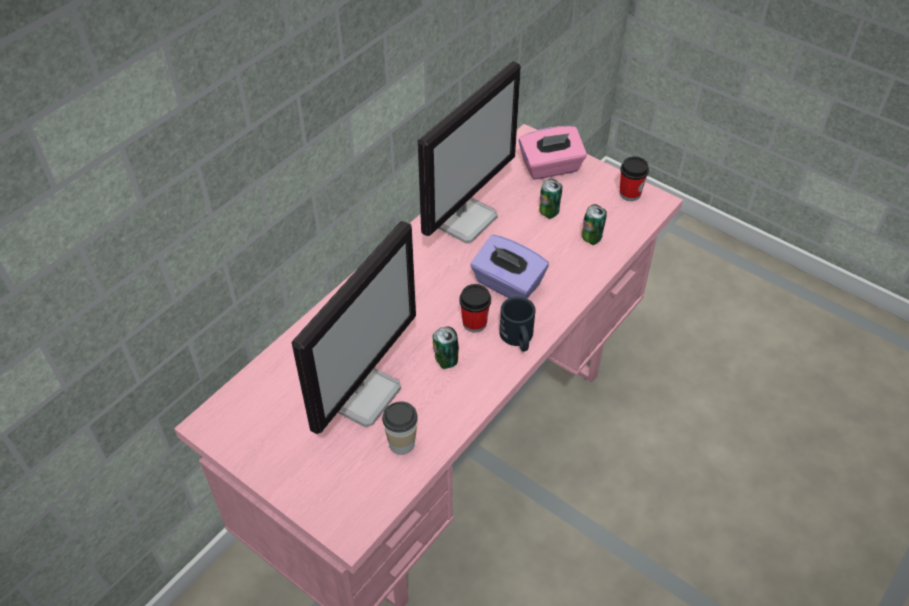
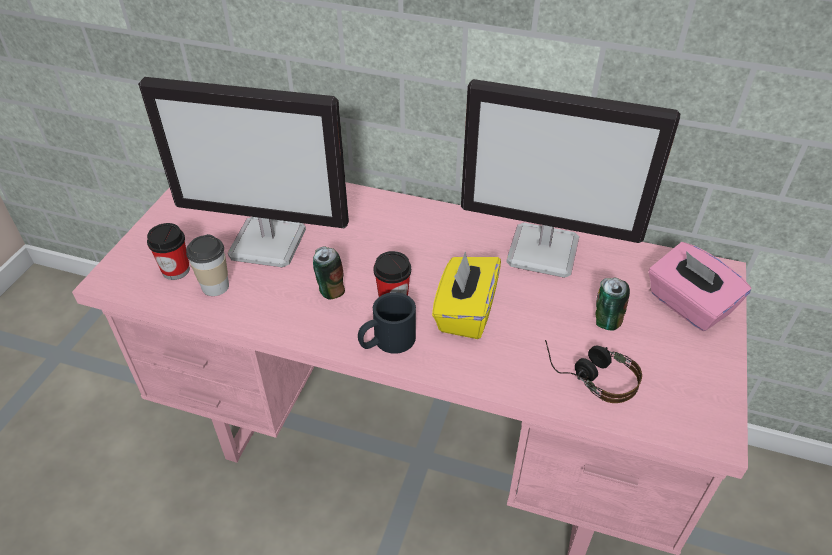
camera: 70 degrees right, 5 degrees down
purple tissue box [470,235,549,298] -> yellow tissue box [432,252,501,339]
can [582,204,607,245] -> headphones [545,340,642,403]
cup [620,156,649,201] -> cup moved to [147,223,190,280]

